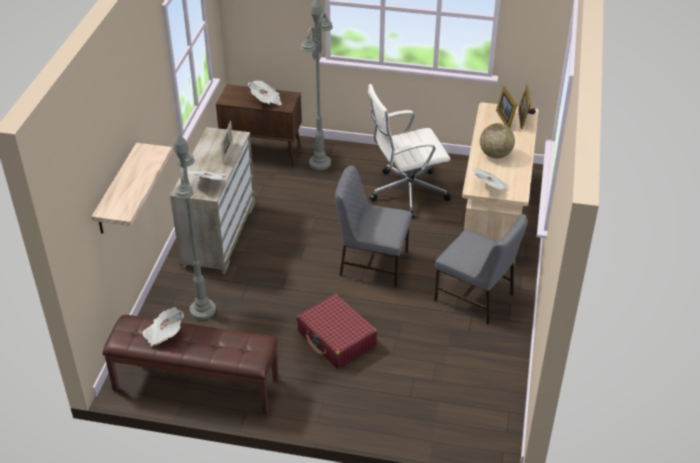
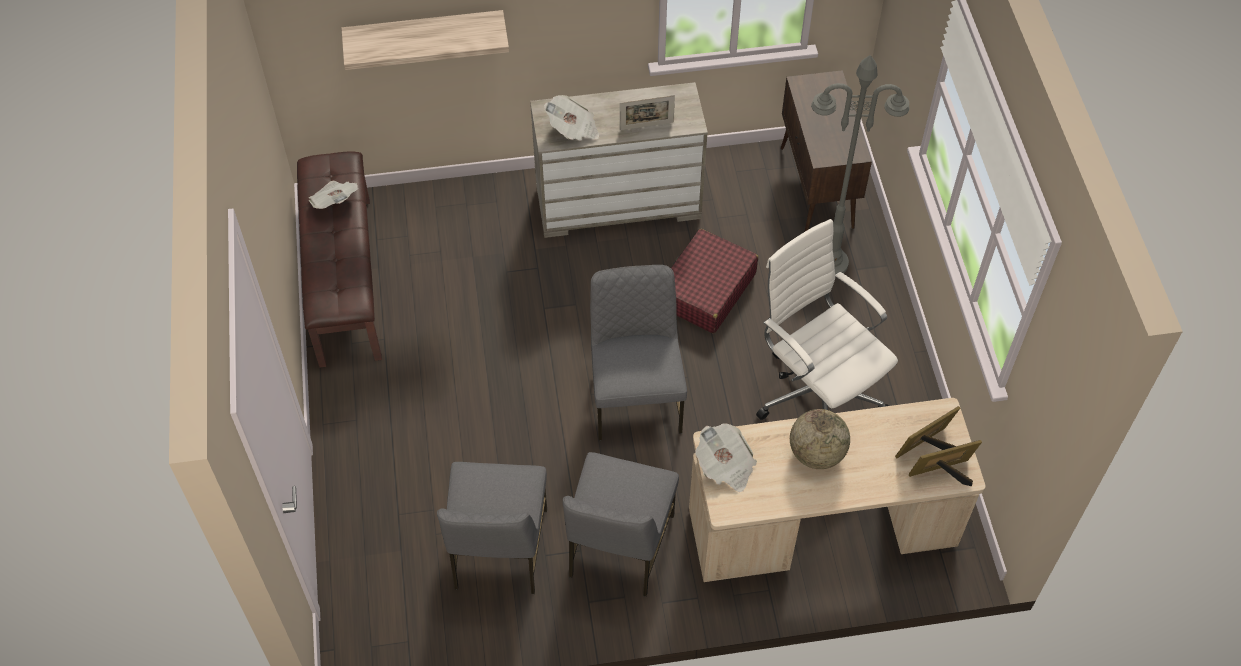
camera: 70 degrees right, 15 degrees up
grey floor lamp [174,134,216,320] -> none
newspaper [248,81,282,105] -> none
red suitcase [297,294,377,369] -> red suitcase moved to [671,229,758,333]
none -> grey chair [437,462,547,594]

